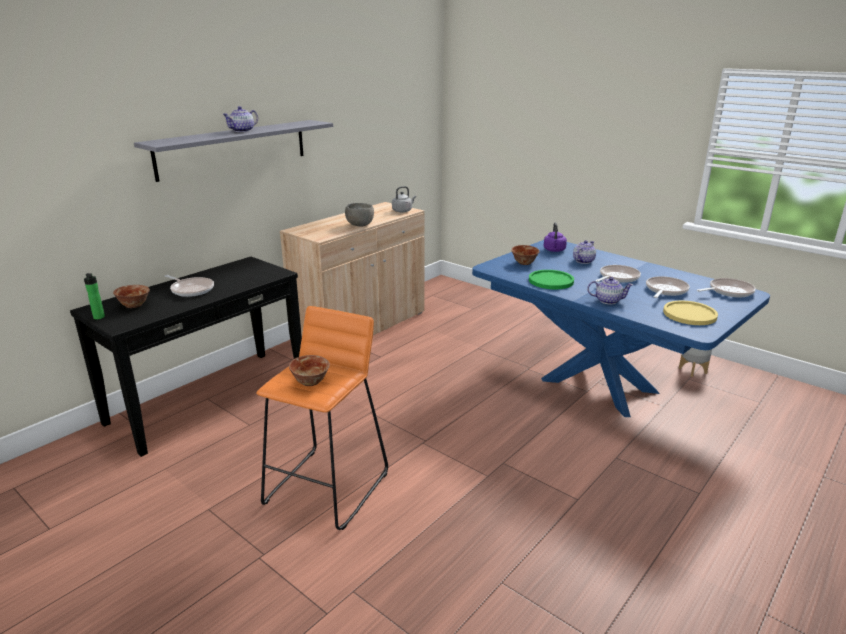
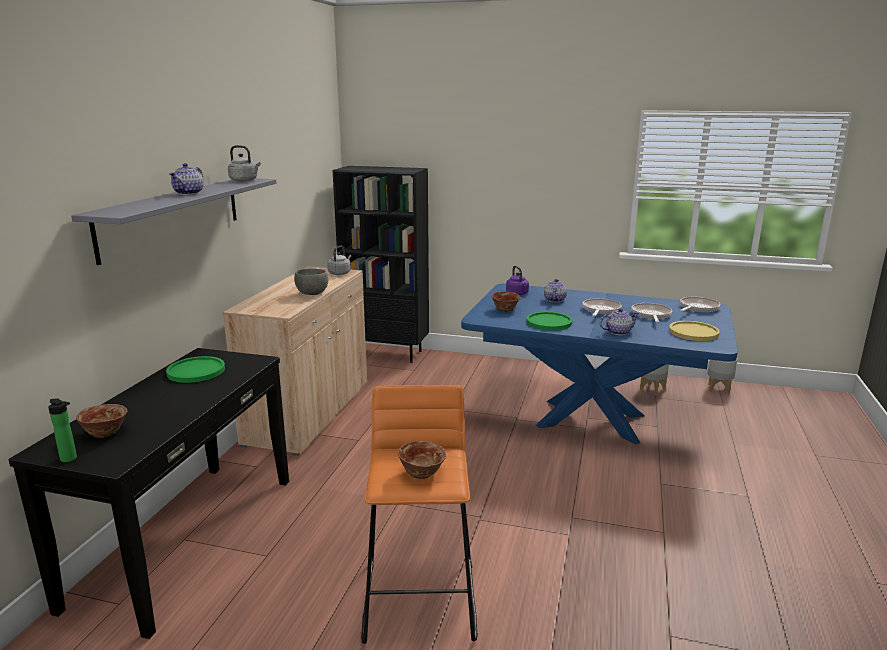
camera: 25 degrees left, 5 degrees down
frying pan [165,275,214,297] -> none
none -> green plate [166,356,225,383]
none -> grey kettle [228,145,261,182]
none -> black bookcase [332,166,429,363]
none -> grey planter [708,359,737,394]

